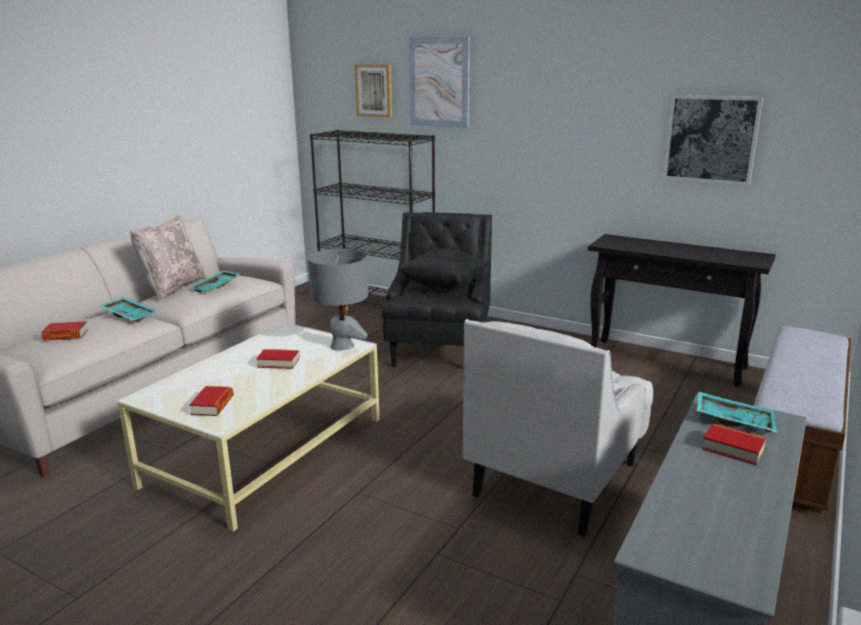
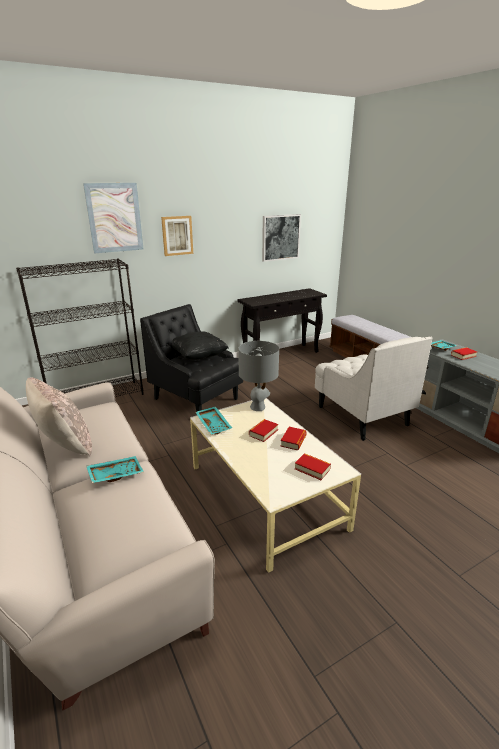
camera: 60 degrees left, 5 degrees up
book [41,321,88,341] -> book moved to [280,427,307,450]
turquoise tray [190,270,240,292] -> turquoise tray moved to [195,406,232,435]
picture [355,64,392,117] -> picture moved to [161,216,193,256]

